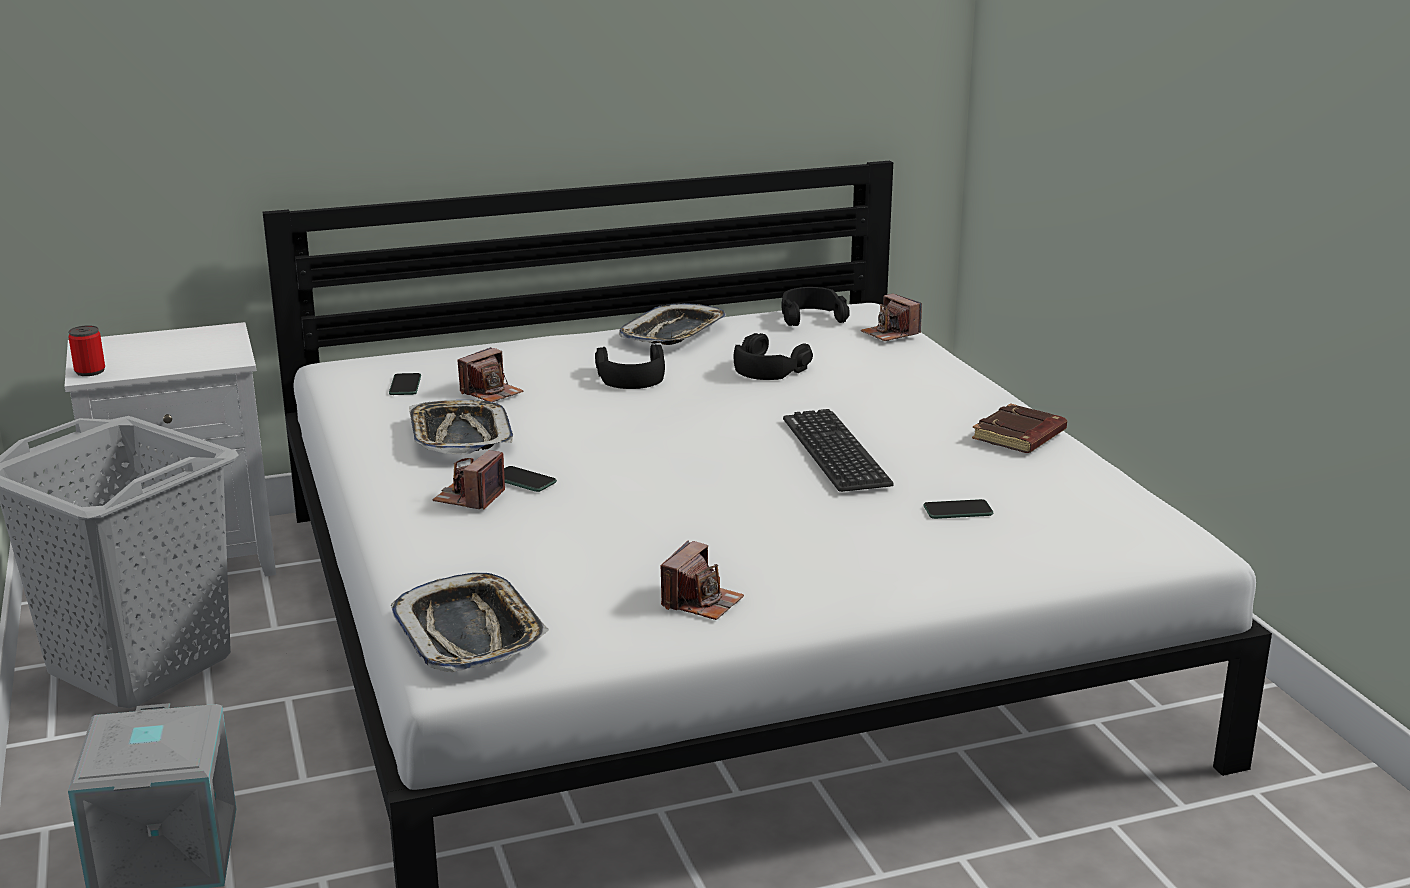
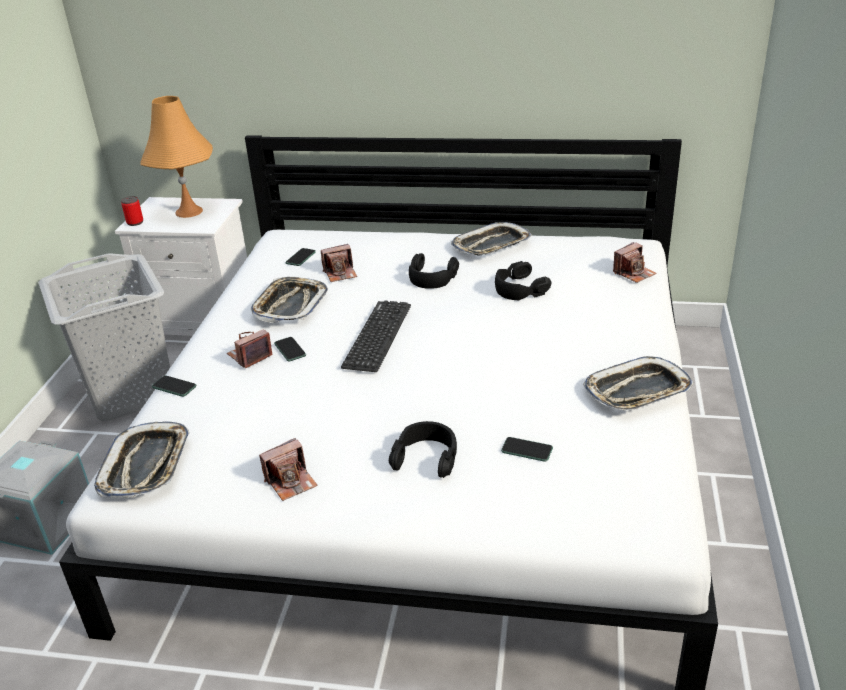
camera: 30 degrees right, 10 degrees up
black headphones [782,287,850,326] -> black headphones moved to [389,421,457,478]
keyboard [783,409,894,492] -> keyboard moved to [341,301,411,372]
camera [861,293,922,341] -> camera turned 120 degrees counterclockwise [613,242,656,283]
brown book [972,403,1067,453] -> tray [583,356,693,411]
none -> orange table lamp [140,96,213,218]
none -> phone [152,376,196,397]

